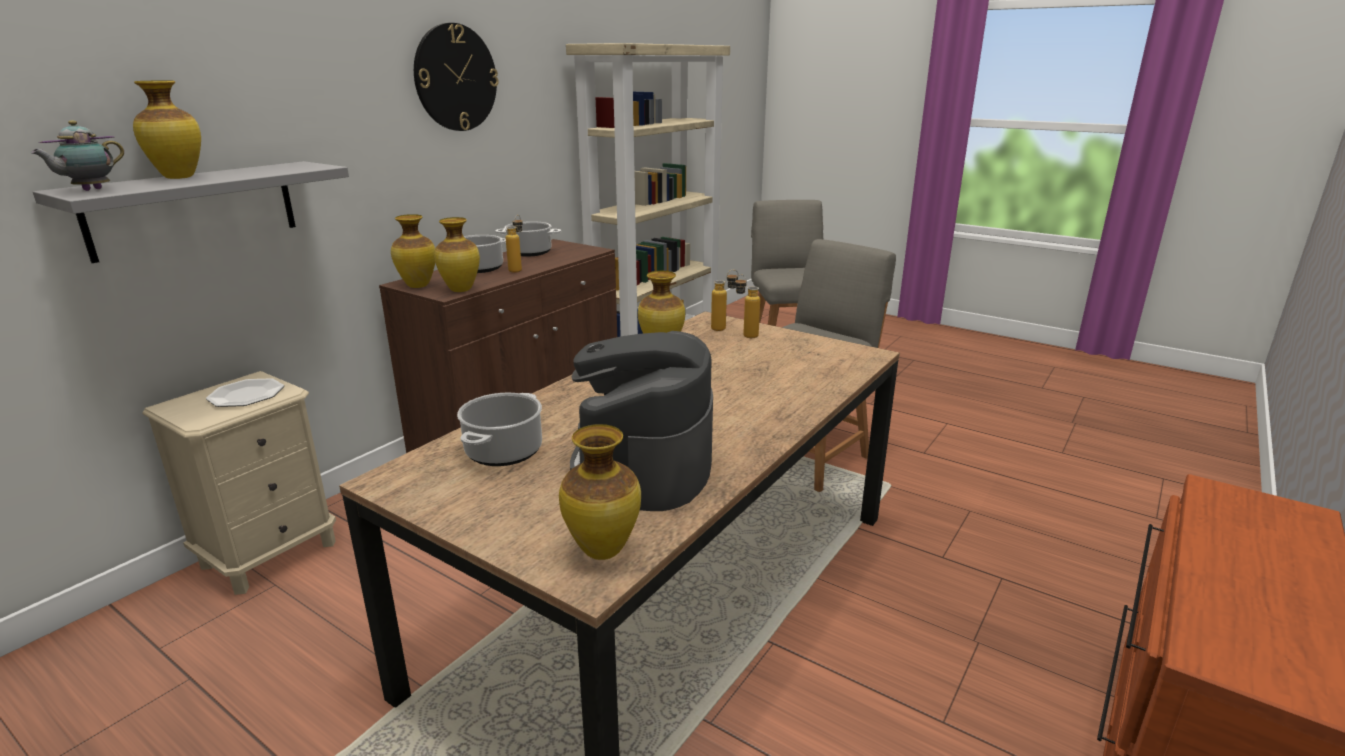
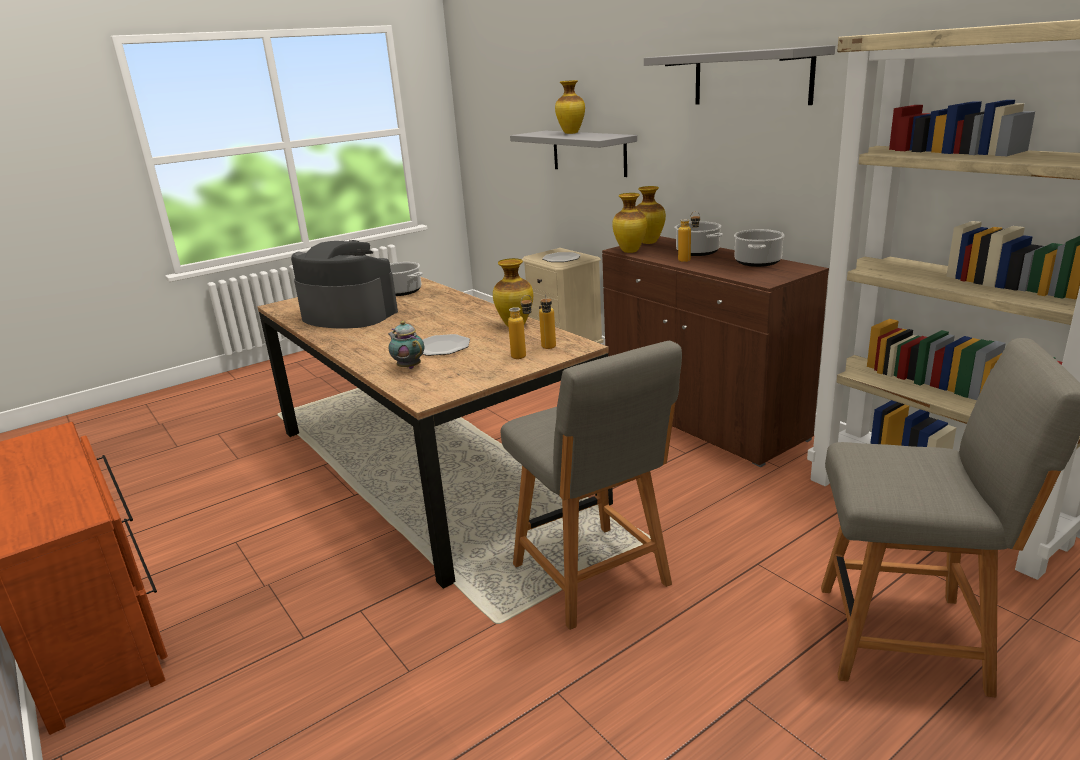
camera: 110 degrees right, 0 degrees up
teapot [31,120,124,191] -> teapot moved to [388,321,424,369]
wall clock [414,23,499,131] -> grey shelf [644,45,835,105]
vase [559,424,641,560] -> none
none -> plate [423,334,470,356]

